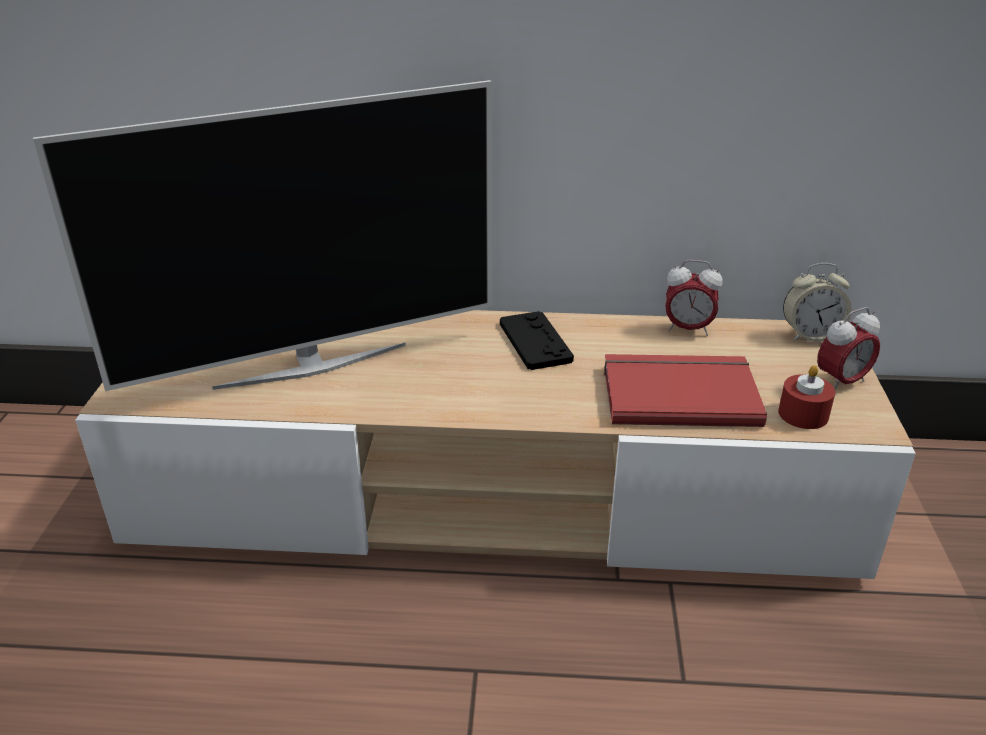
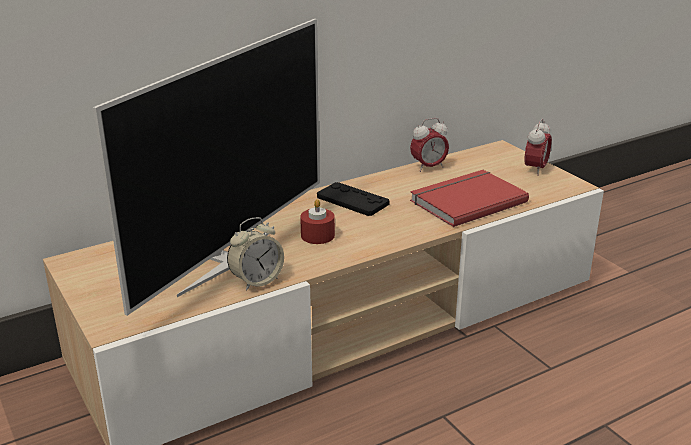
camera: 35 degrees left, 5 degrees down
red candle [778,365,835,429] -> red candle moved to [300,199,335,244]
alarm clock [783,263,852,342] -> alarm clock moved to [227,217,284,291]

